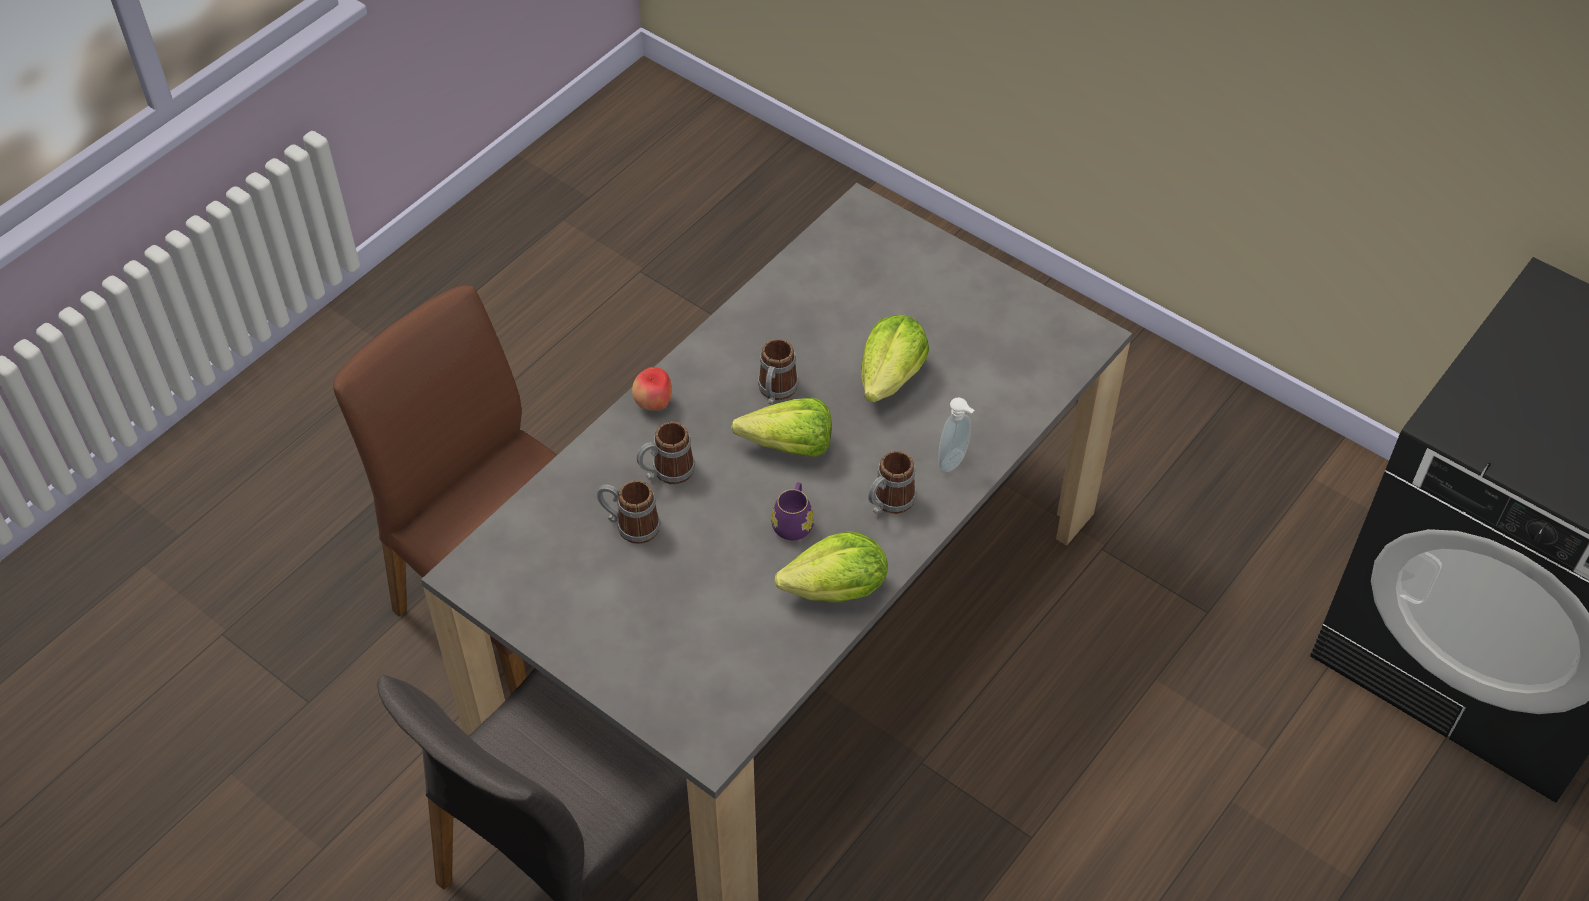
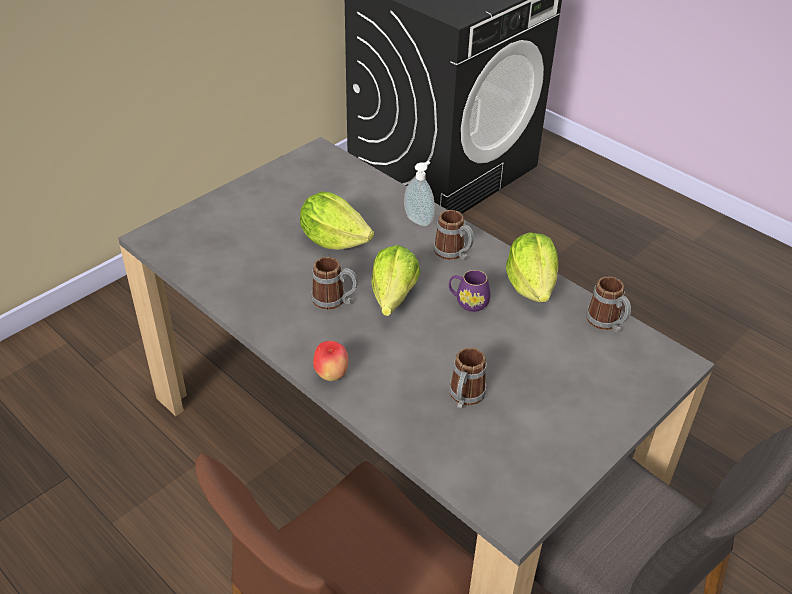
camera: 85 degrees left, 10 degrees down
mug [636,422,695,484] -> mug moved to [586,276,631,332]

